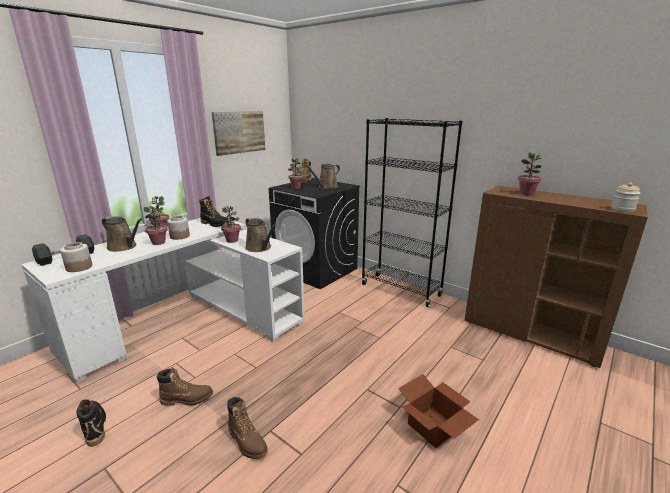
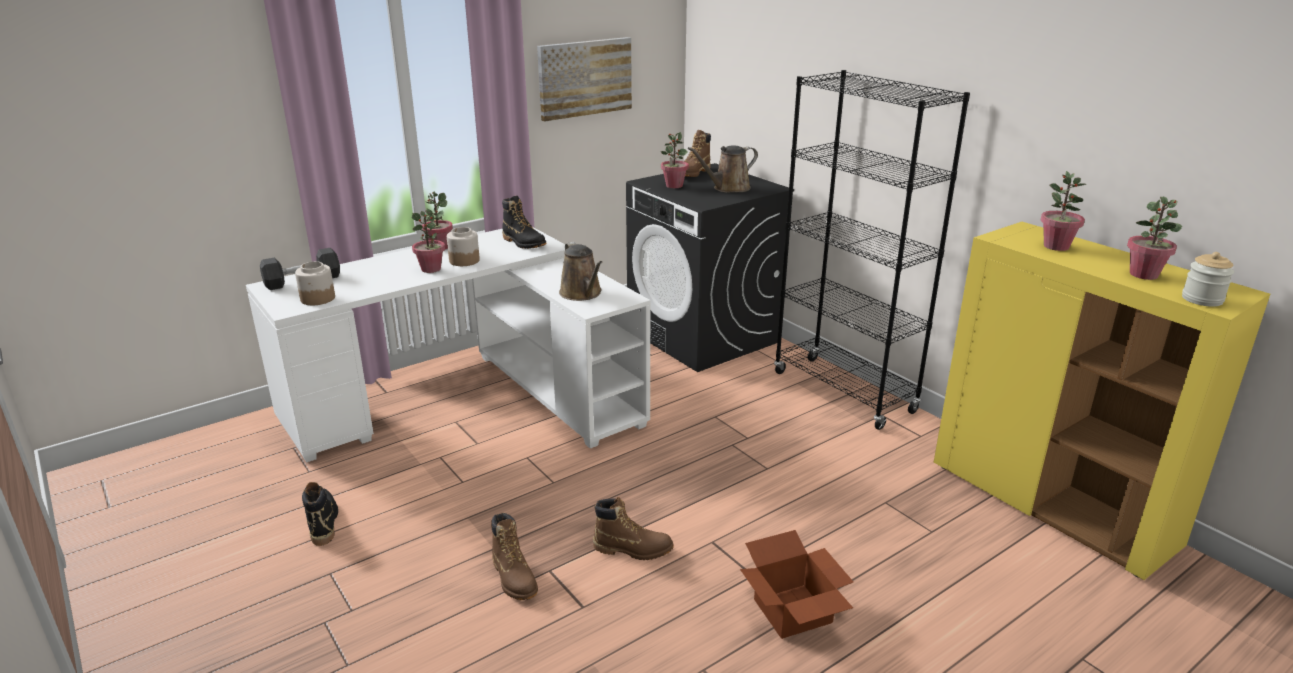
camera: 15 degrees right, 5 degrees up
brown watering can [102,216,142,252] -> none
brown boot [156,367,213,406] -> brown boot moved to [593,497,674,560]
potted plant [221,206,241,243] -> potted plant moved to [1127,197,1182,280]
brown cabinet [465,186,648,368] -> yellow cabinet [934,222,1270,580]

